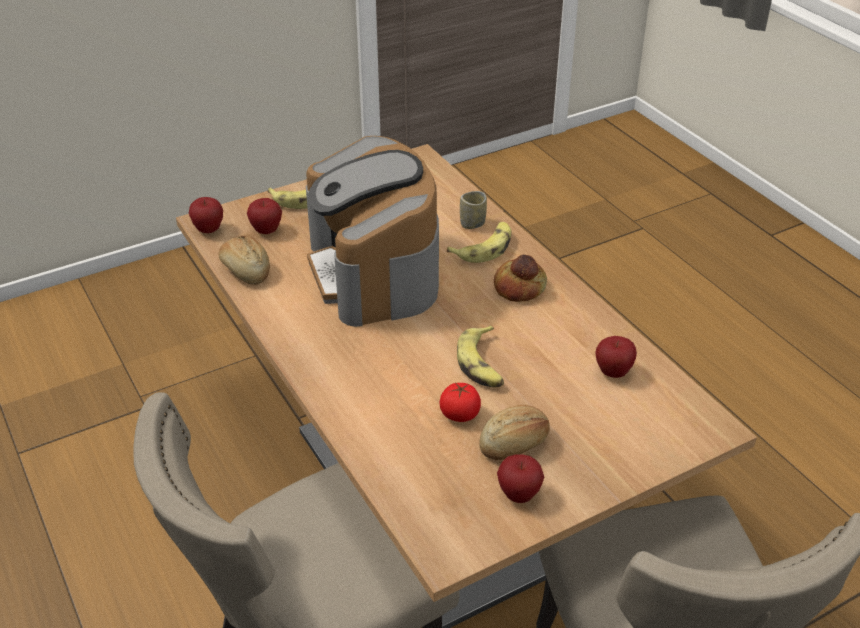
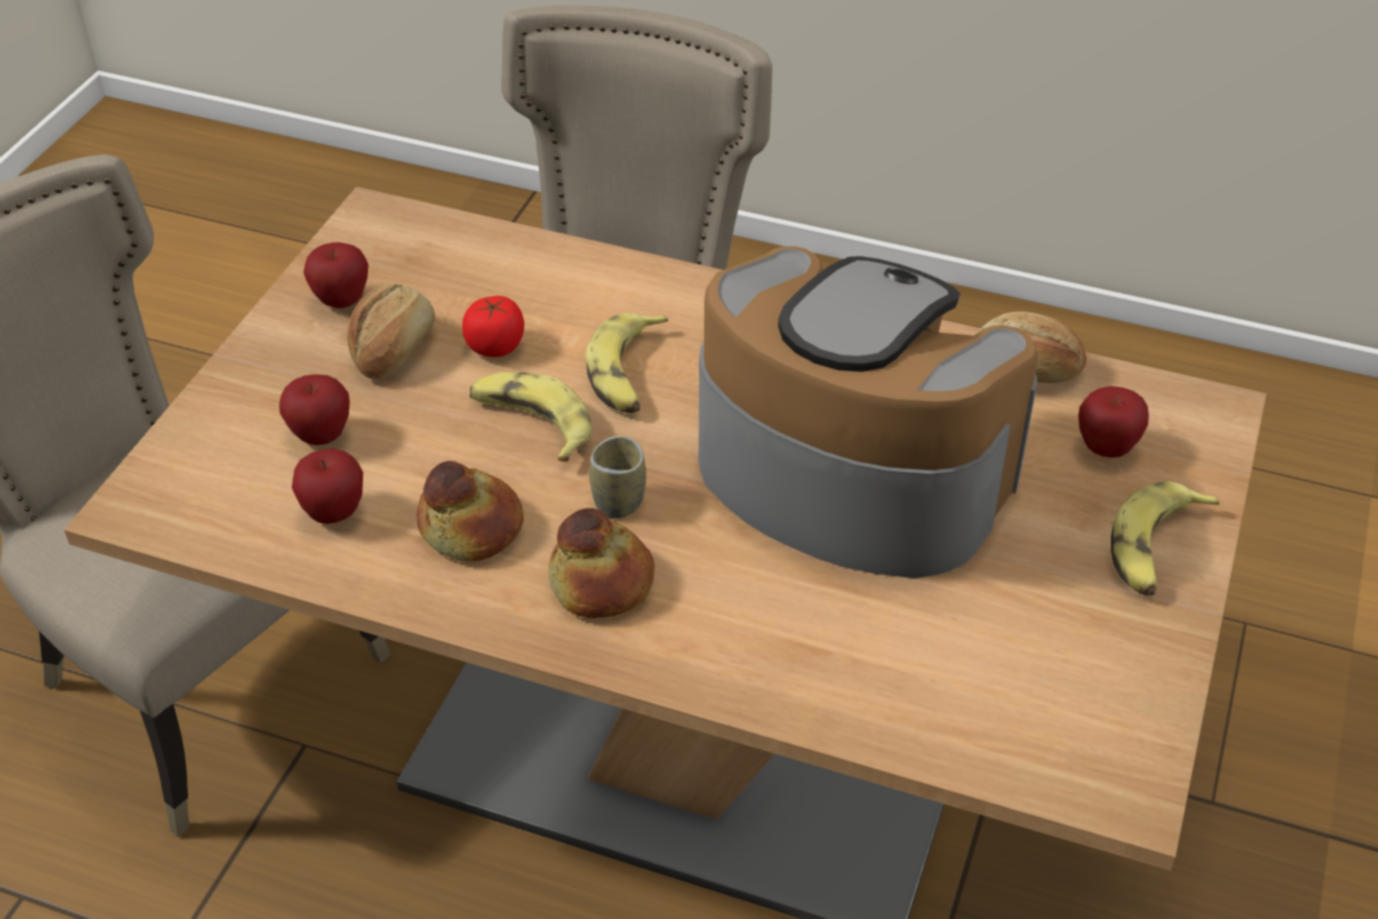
camera: 140 degrees right, 5 degrees up
apple [189,197,223,233] -> apple moved to [279,374,350,445]
banana [447,222,511,263] -> banana moved to [586,313,668,413]
cup [460,191,487,229] -> cup moved to [589,435,646,519]
none -> bread [417,461,524,562]

